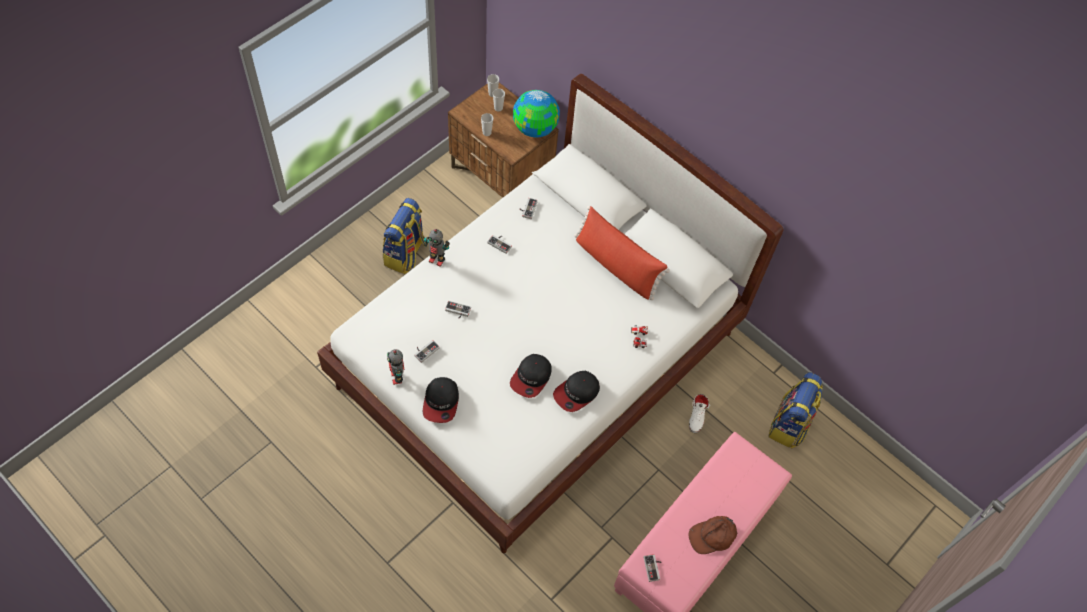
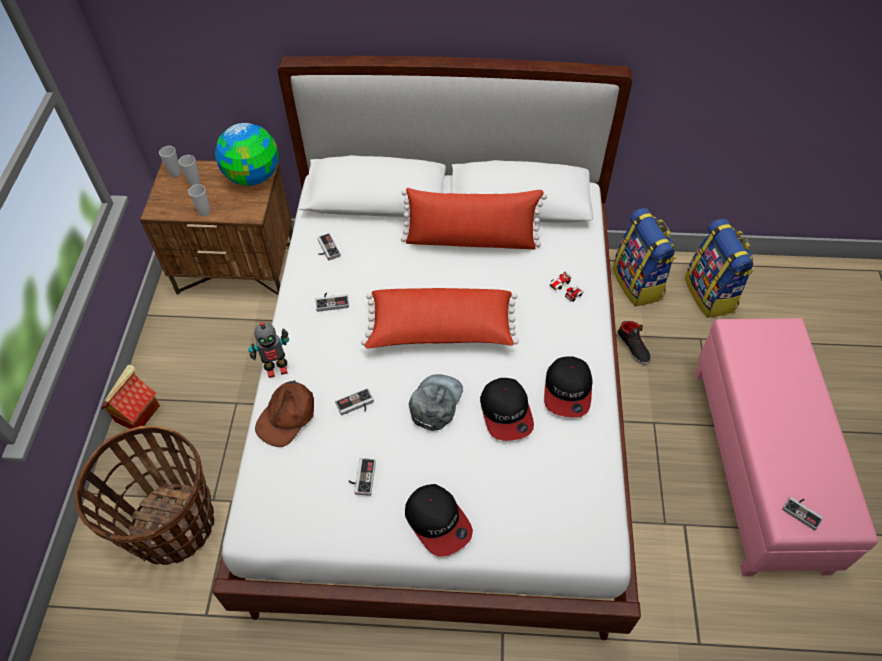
camera: 35 degrees left, 5 degrees down
backpack [383,198,425,274] -> backpack moved to [612,208,676,307]
toy robot [387,349,405,385] -> none
white shoe [689,394,710,433] -> black shoe [617,321,651,365]
brown cap [689,516,737,554] -> brown cap moved to [255,380,314,447]
none -> basket [74,425,214,565]
none -> toy house [101,365,160,429]
none -> red pillow [361,288,519,348]
none -> grey cap [409,374,463,431]

